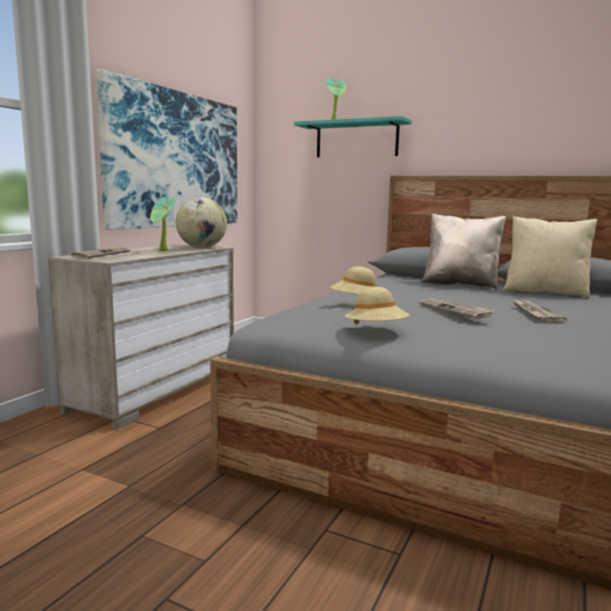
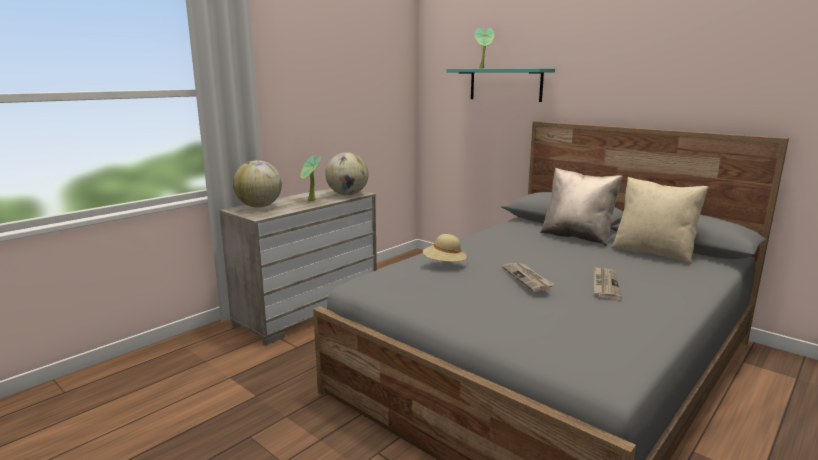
camera: 15 degrees right, 5 degrees up
newspaper [69,245,130,259] -> globe [233,160,282,208]
picture [95,69,237,230] -> none
beige hat [345,287,410,325] -> none

